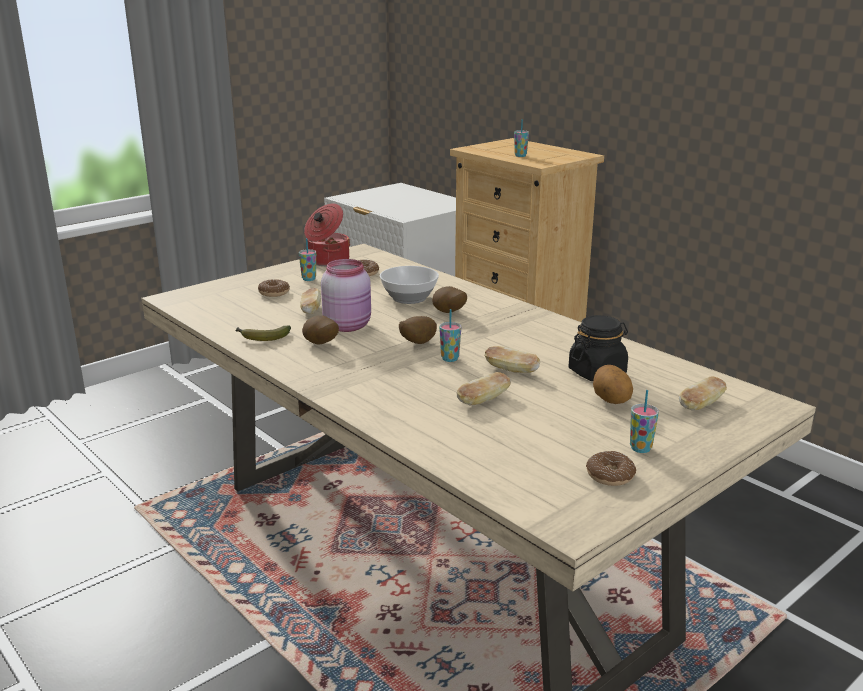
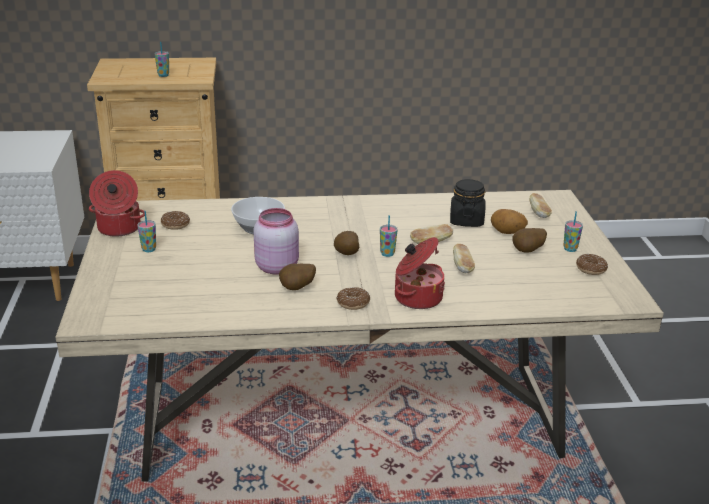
camera: 55 degrees left, 5 degrees up
banana [235,325,291,341] -> none
donut [258,279,290,297] -> donut moved to [336,287,370,310]
bread [300,288,321,314] -> none
potato [432,286,467,313] -> potato moved to [512,228,547,253]
none -> cooking pot [395,237,445,309]

